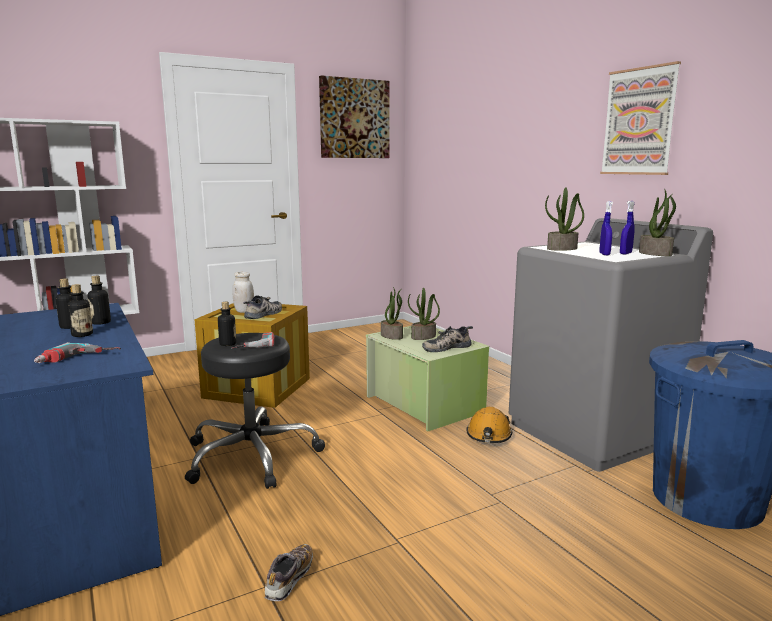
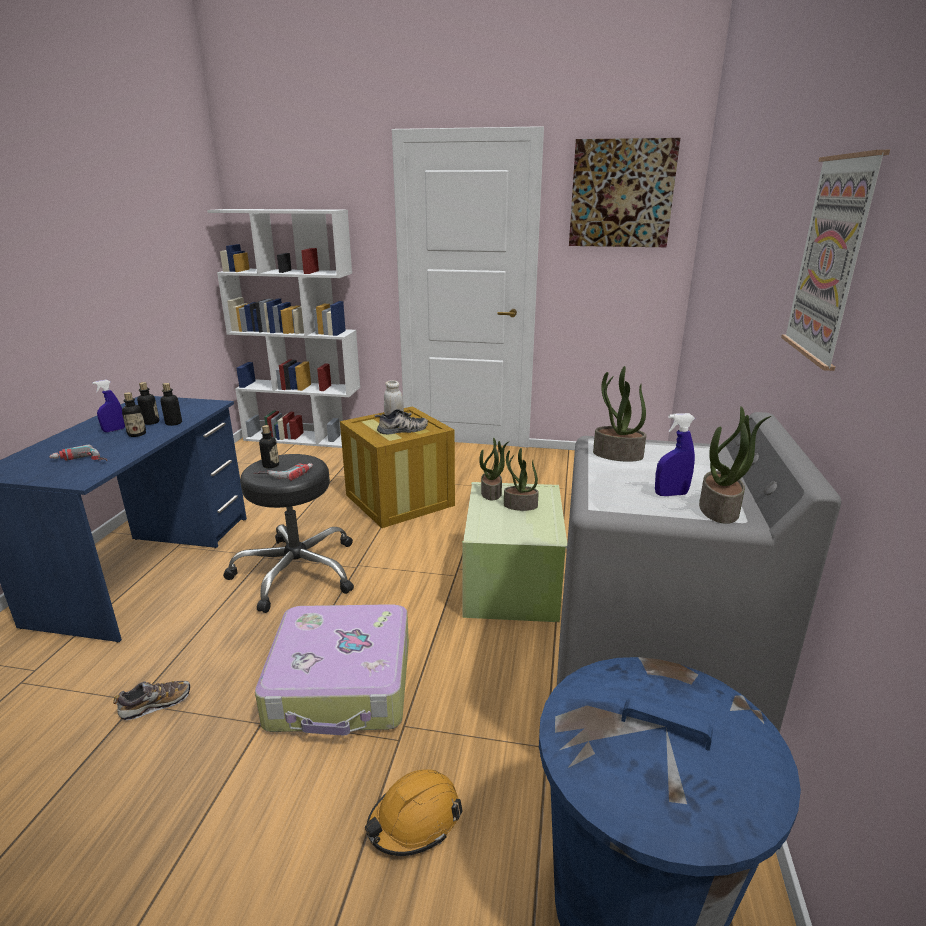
camera: 40 degrees right, 10 degrees up
shoe [422,326,473,352] -> none
orange hard hat [466,407,512,443] -> orange hard hat moved to [365,769,463,856]
blue spray bottle [599,201,613,255] -> blue spray bottle moved to [92,380,125,432]
none -> suitcase [255,604,409,736]

